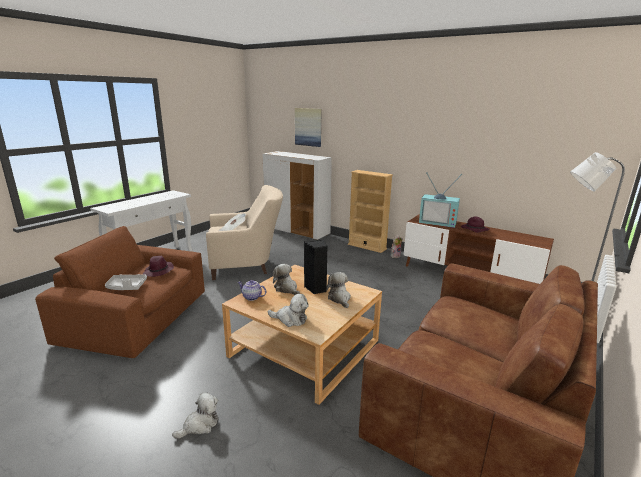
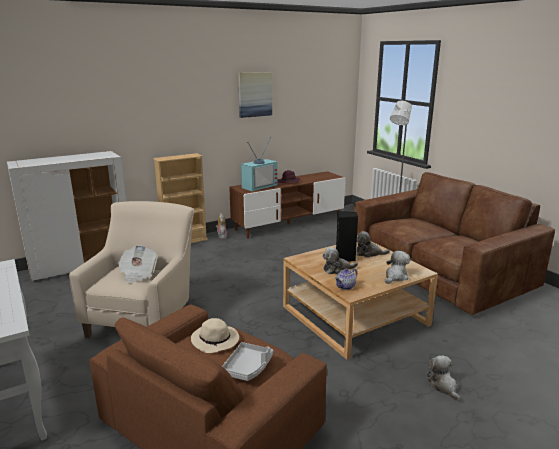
camera: 65 degrees left, 0 degrees up
purple hat [142,256,174,277] -> beige hat [191,318,239,353]
picture [295,108,322,147] -> picture moved to [238,72,272,118]

